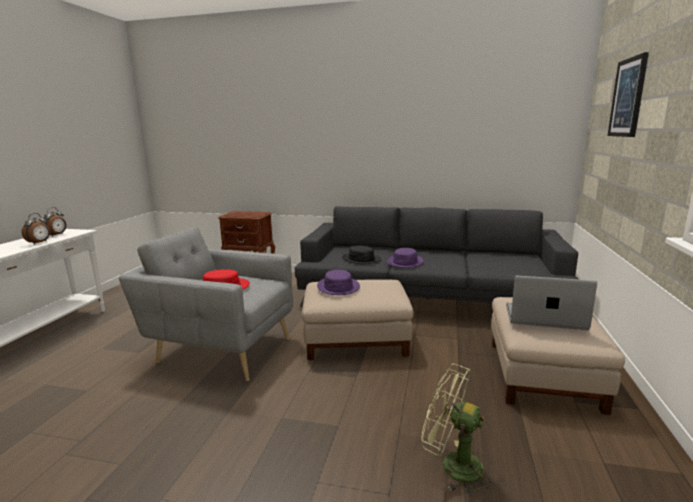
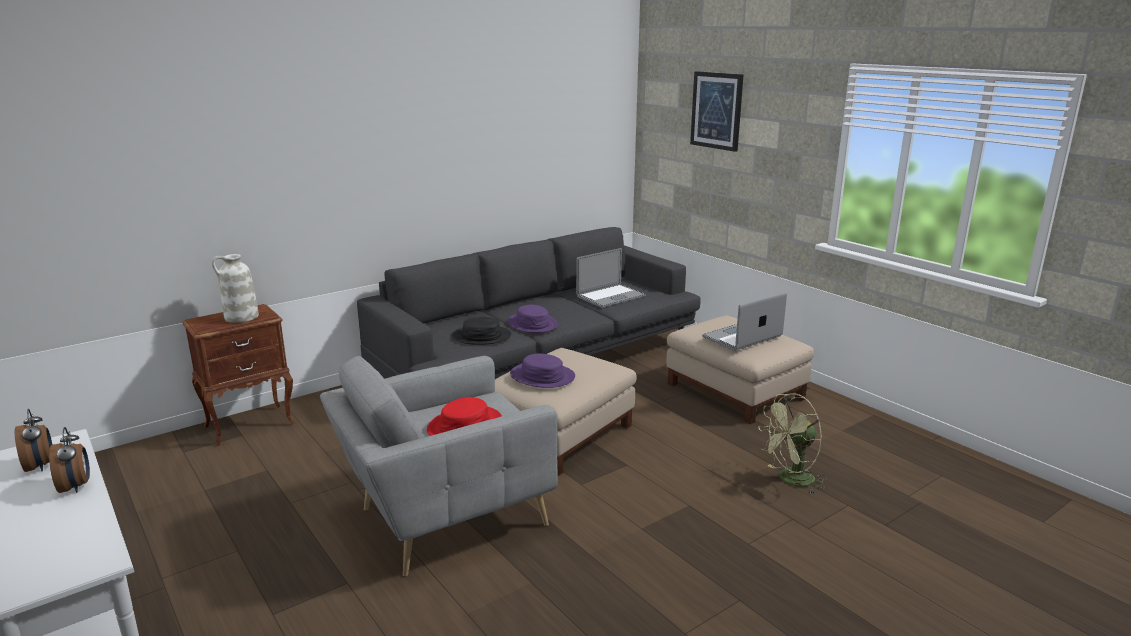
camera: 50 degrees left, 5 degrees up
none -> white vase [212,254,259,323]
none -> laptop [576,248,646,308]

